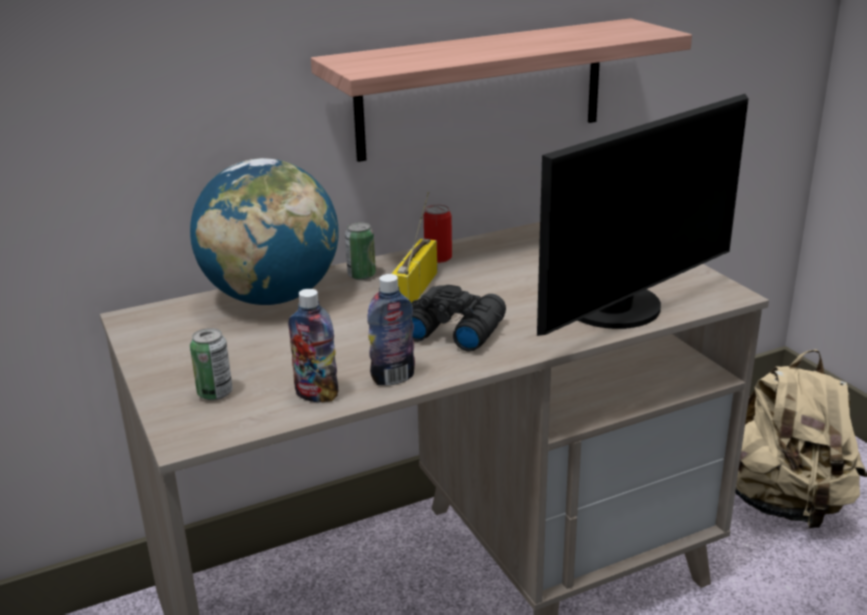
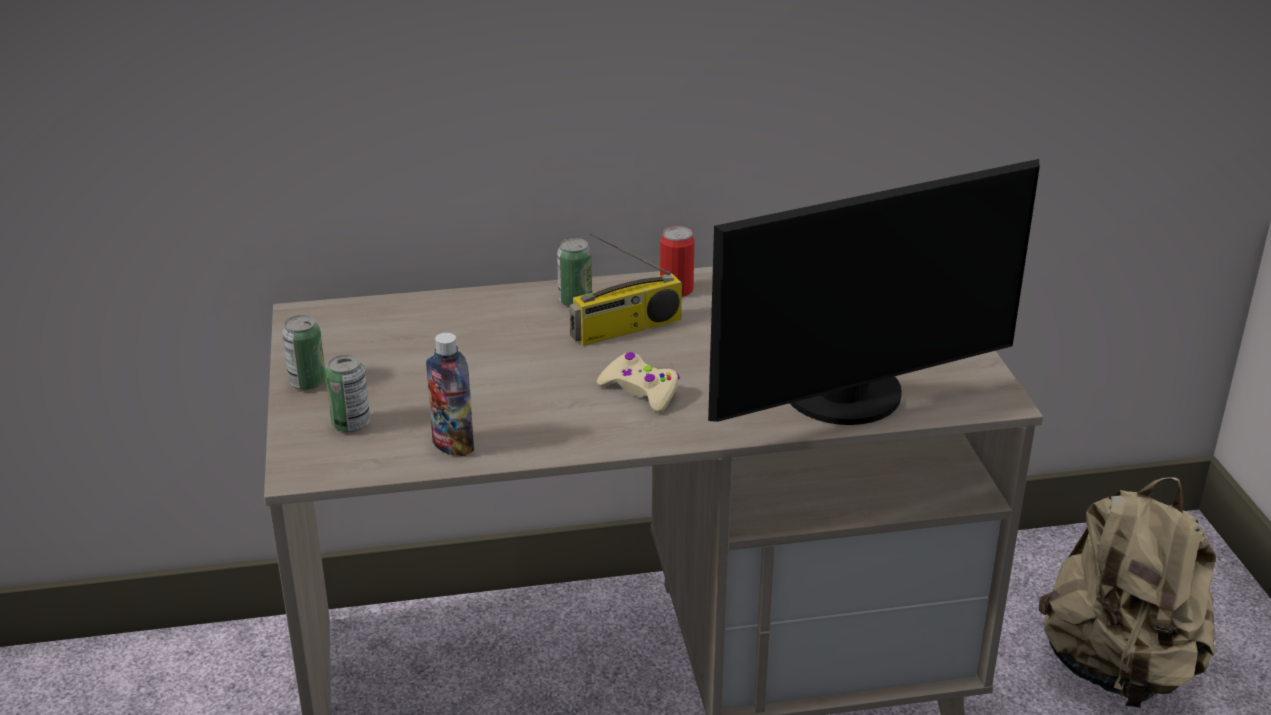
camera: 15 degrees right, 5 degrees up
globe [190,158,339,305] -> none
shelf [311,18,692,162] -> none
bottle [367,274,415,385] -> none
radio [391,192,437,306] -> radio turned 150 degrees counterclockwise [569,233,682,346]
black binoculars [412,285,506,352] -> beige game controller [597,352,680,413]
none -> can [282,315,326,390]

